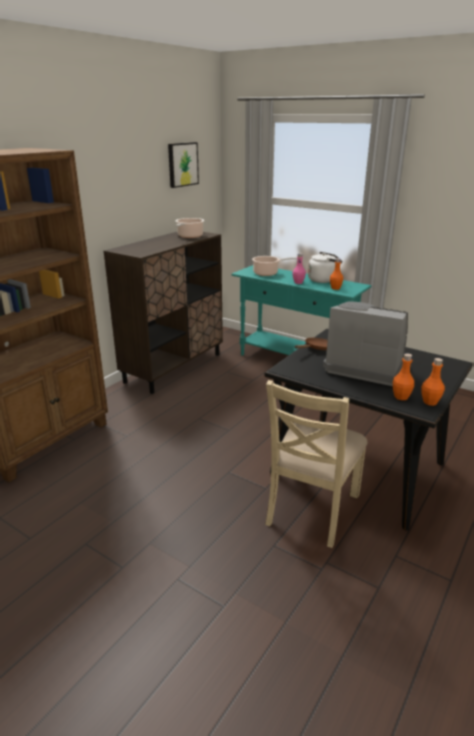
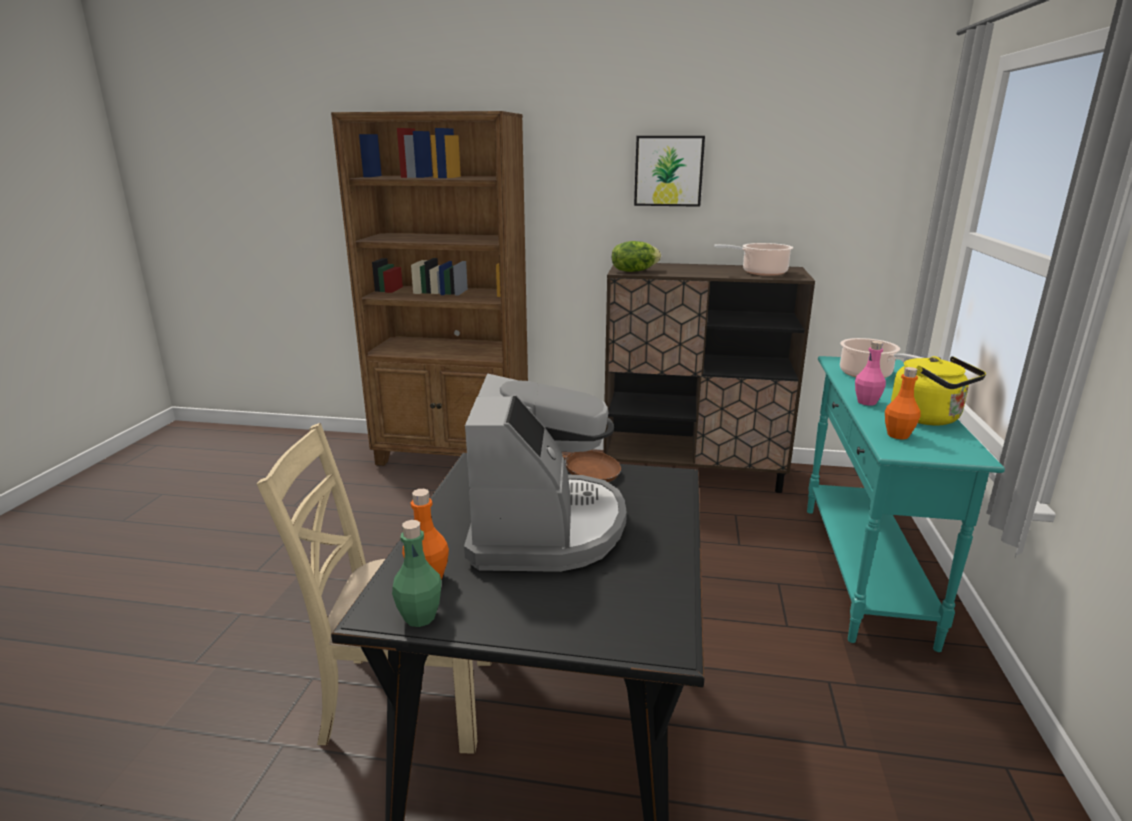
camera: 65 degrees right, 5 degrees down
picture [168,142,199,188] -> picture moved to [634,136,705,207]
white kettle [308,252,342,283] -> yellow kettle [891,356,986,425]
orange bottle [421,358,445,406] -> green bottle [392,520,441,627]
none -> lettuce [612,241,661,272]

